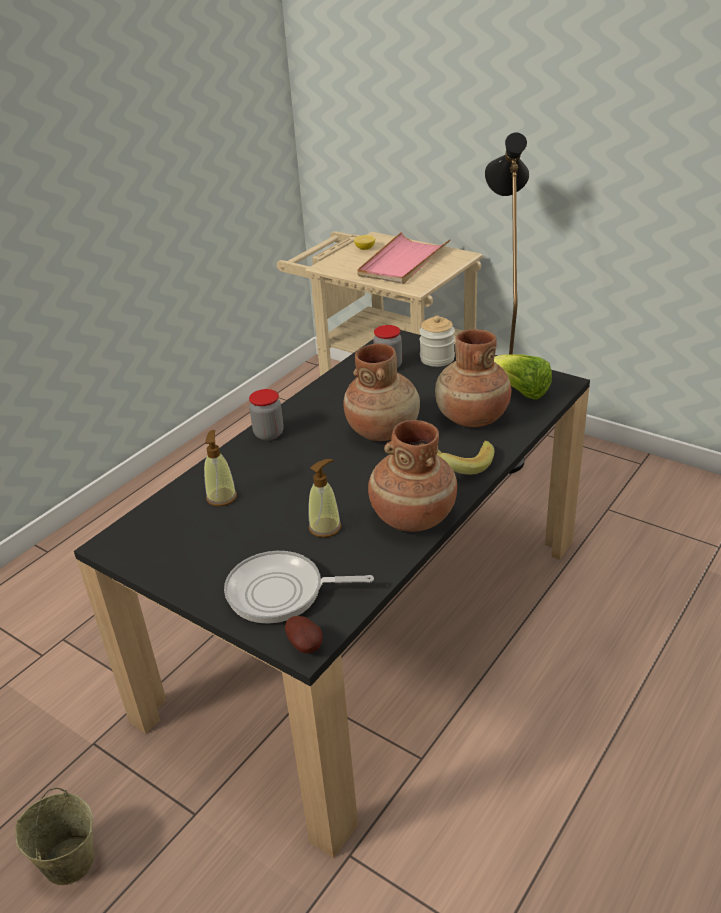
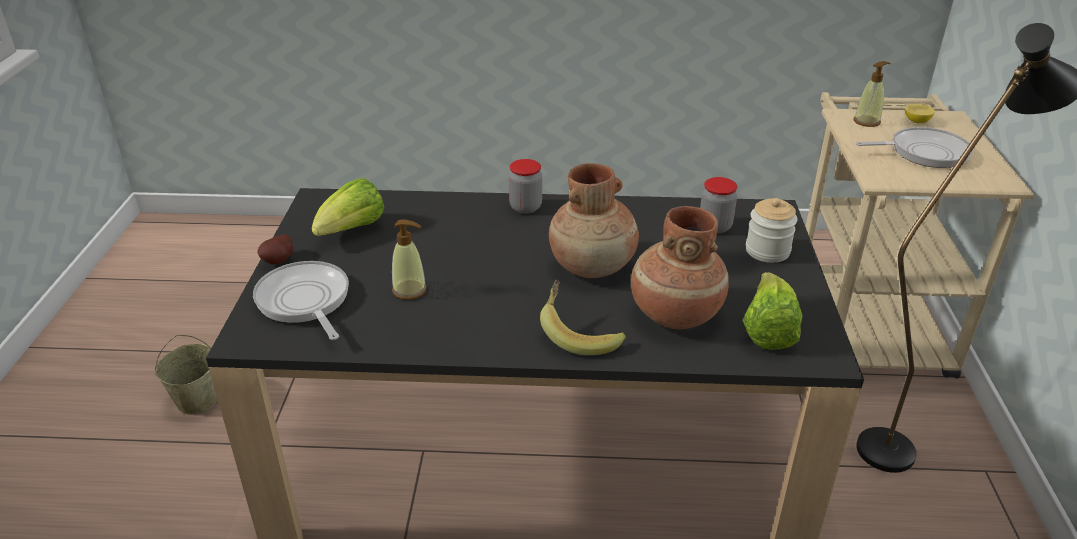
camera: 55 degrees right, 0 degrees up
soap dispenser [204,430,237,506] -> soap dispenser moved to [854,61,891,127]
potato [285,616,323,653] -> potato moved to [258,235,293,264]
pink tray [357,232,451,284] -> frying pan [855,127,973,168]
brown vase [368,420,457,532] -> none
none -> lettuce [312,178,384,236]

